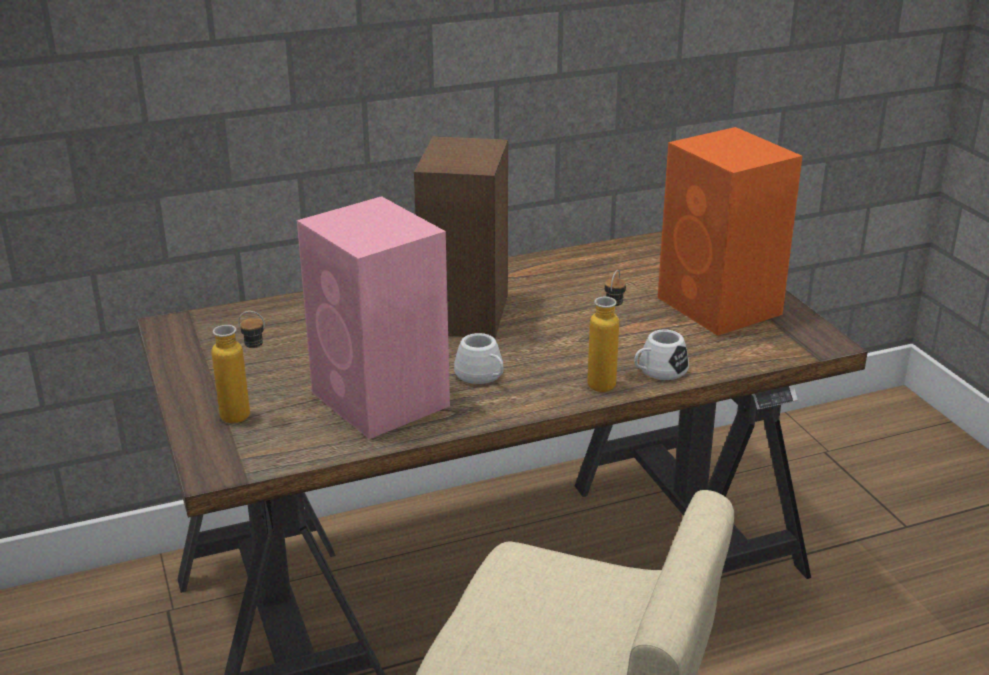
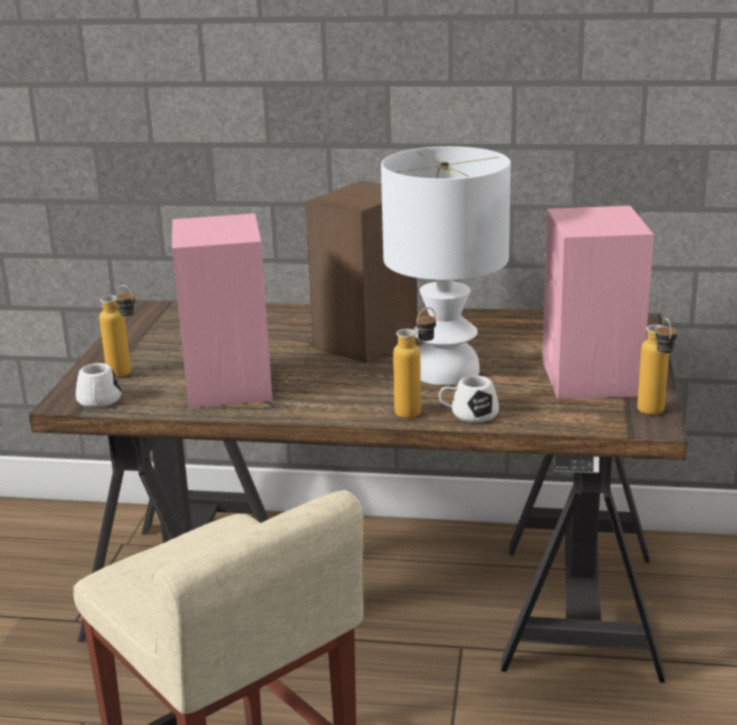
camera: 30 degrees right, 5 degrees down
white mug [454,333,504,384] -> white mug moved to [76,363,122,408]
orange speaker [658,127,802,336] -> pink speaker [542,206,654,399]
none -> white table lamp [381,146,511,385]
none -> bottle [637,318,677,415]

